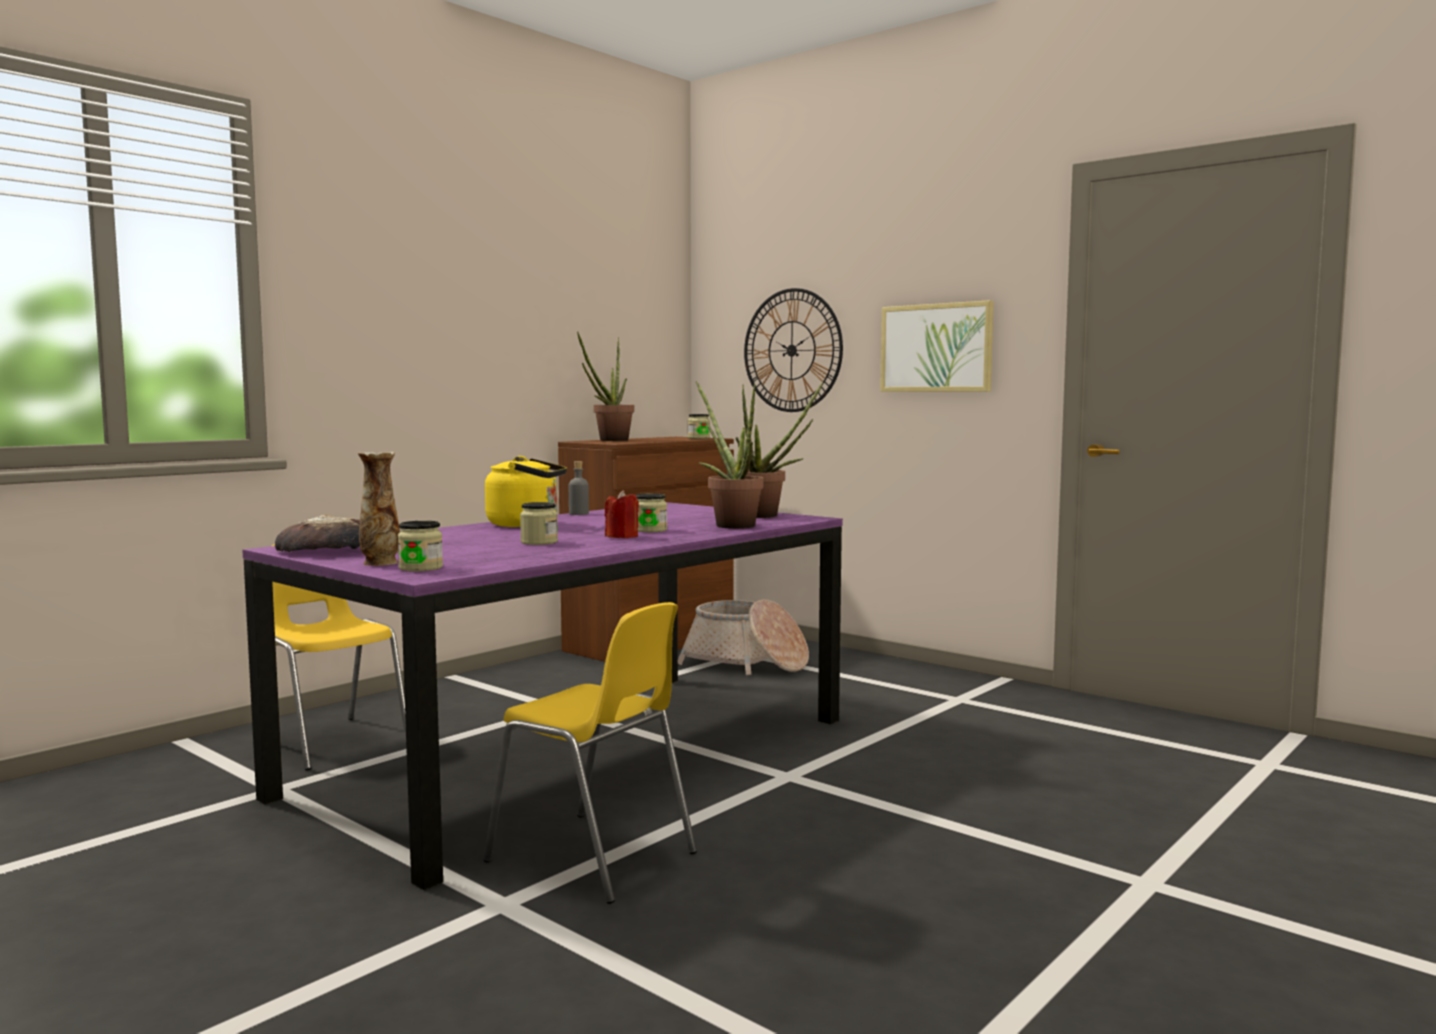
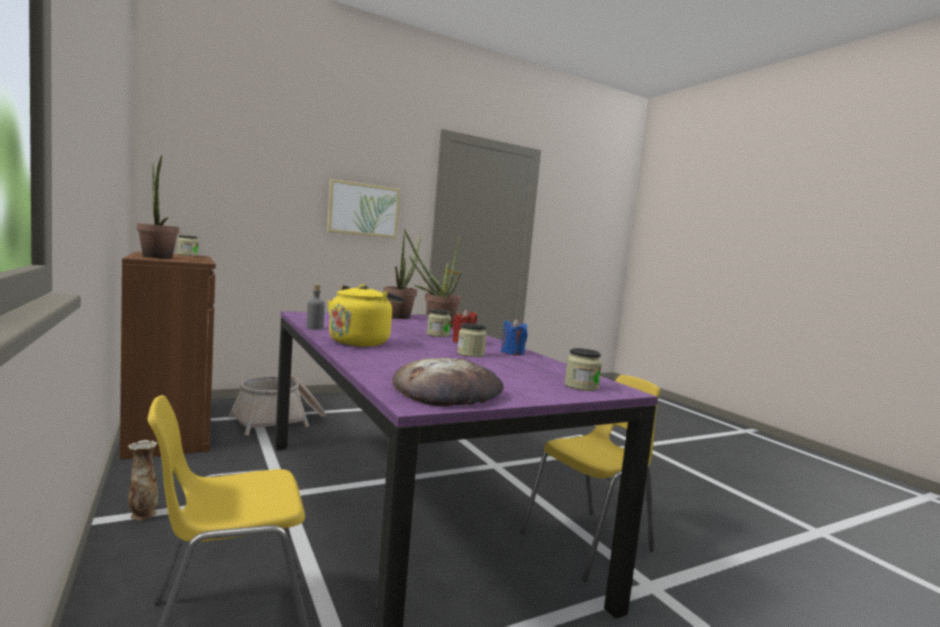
camera: 70 degrees left, 0 degrees up
vase [358,452,400,566] -> vase moved to [128,440,158,520]
wall clock [744,288,843,412] -> none
none -> blue candle [501,318,528,356]

